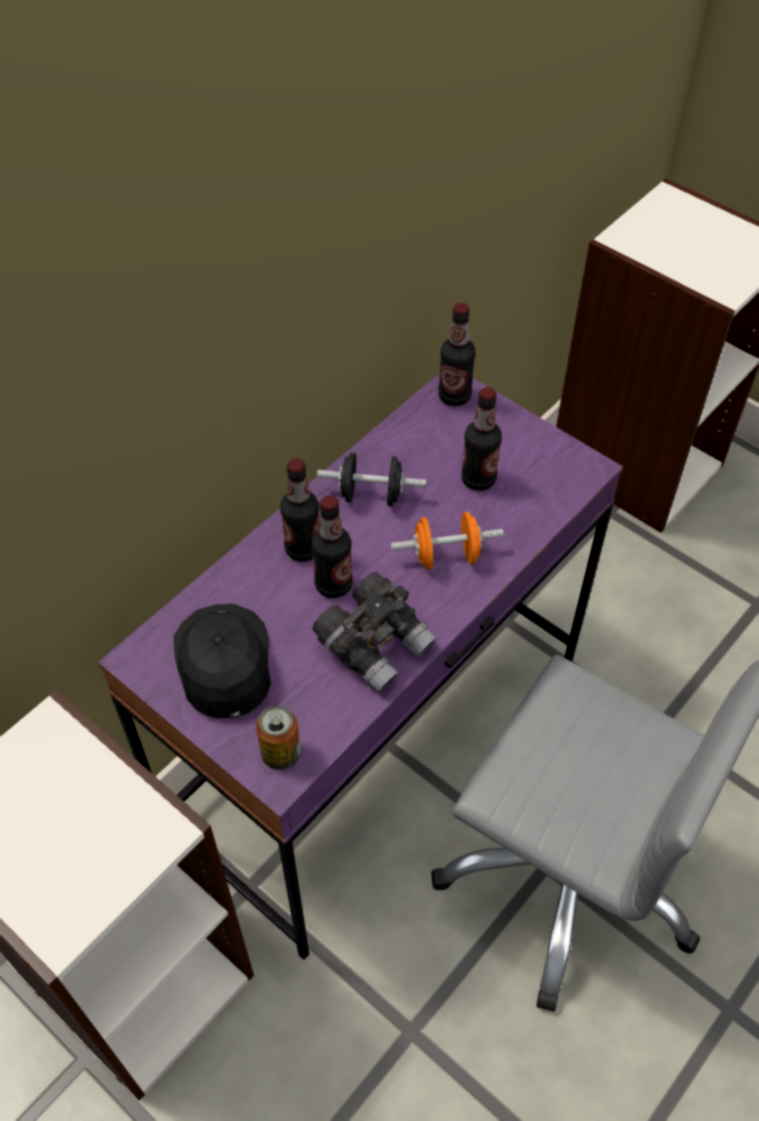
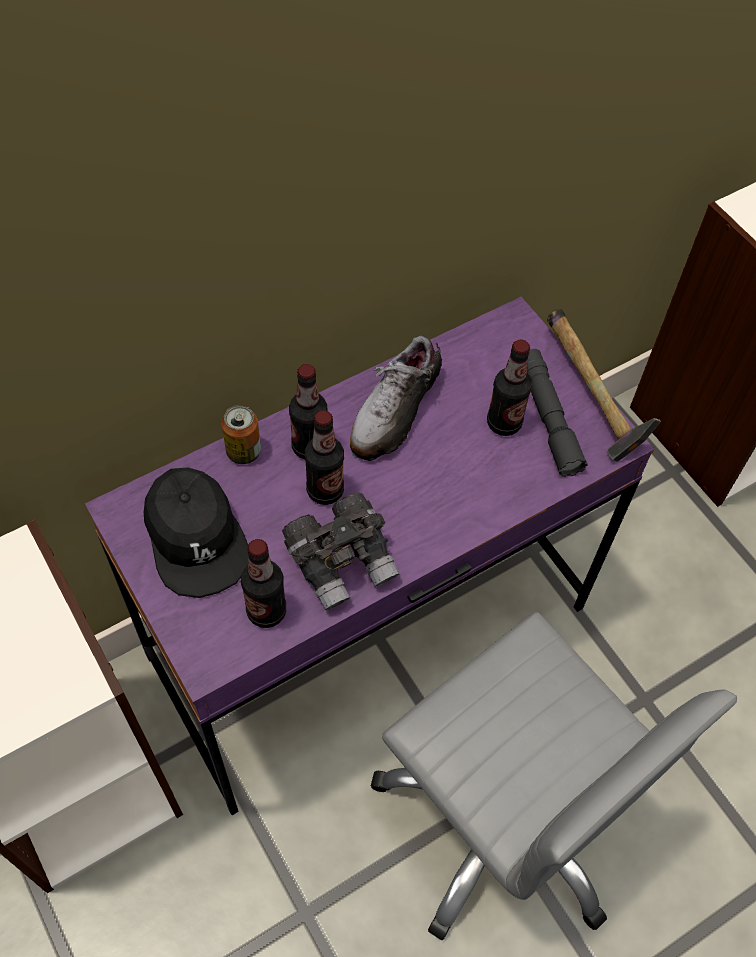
camera: 15 degrees right, 5 degrees up
black cap [174,604,271,718] -> black cap turned 150 degrees clockwise [144,467,249,598]
can [256,705,301,770] -> can moved to [221,405,261,464]
black dumbbell [317,452,426,506] -> shoe [350,335,442,461]
orange dumbbell [391,512,504,570] -> none
bottle [438,303,476,406] -> bottle moved to [241,539,286,628]
none -> grey flashlight [527,349,587,477]
none -> hammer [547,309,661,461]

